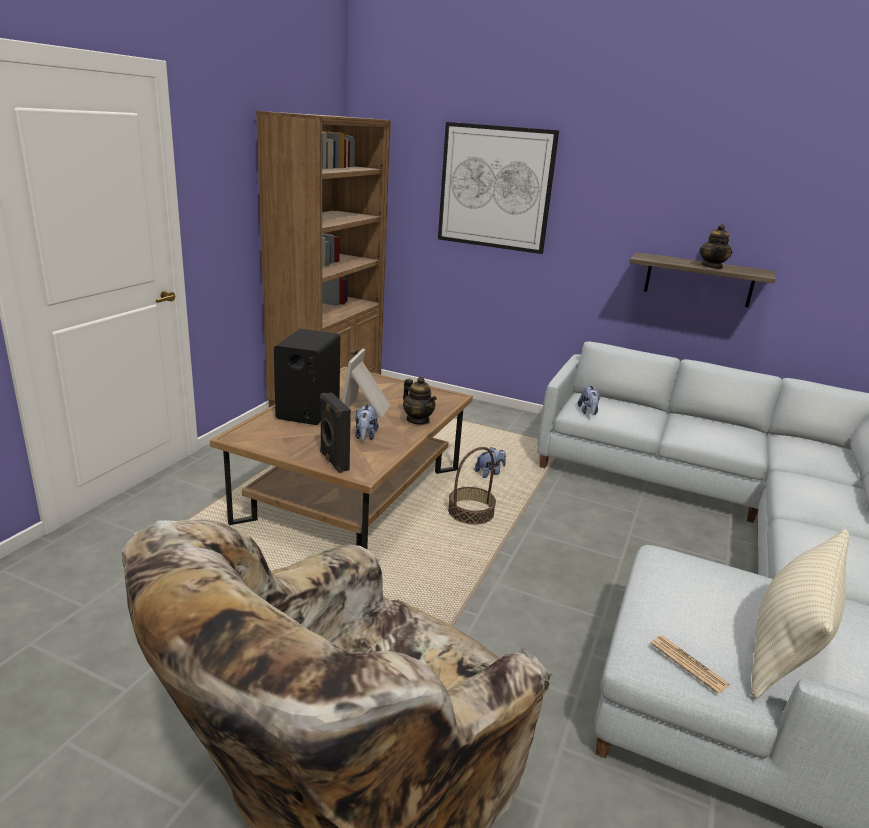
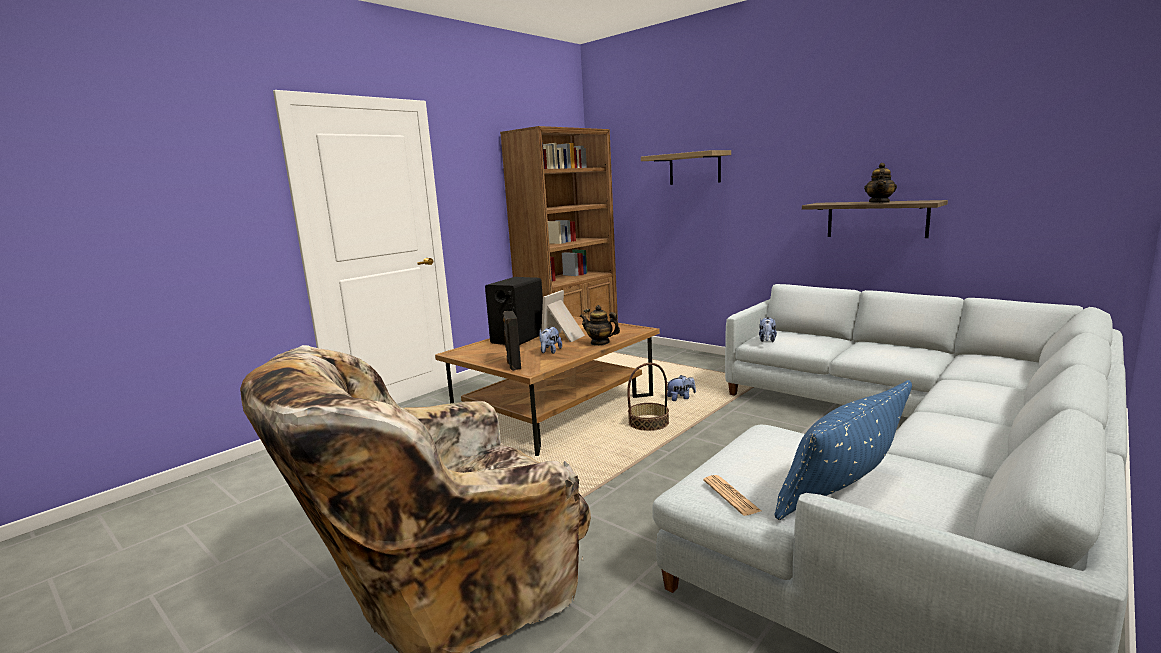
camera: 20 degrees right, 10 degrees down
teapot [403,377,437,425] -> teapot turned 135 degrees clockwise [580,305,620,346]
picture [438,122,559,254] -> shelf [641,150,731,185]
beige pillow [751,529,849,698] -> blue pillow [774,380,912,520]

